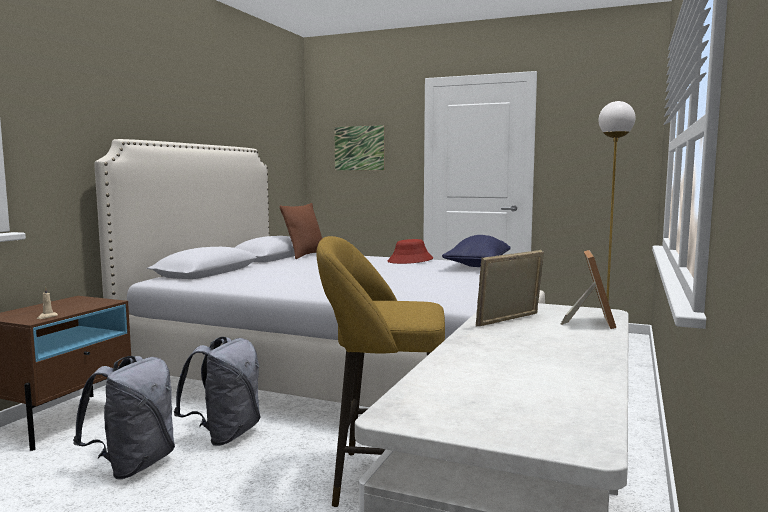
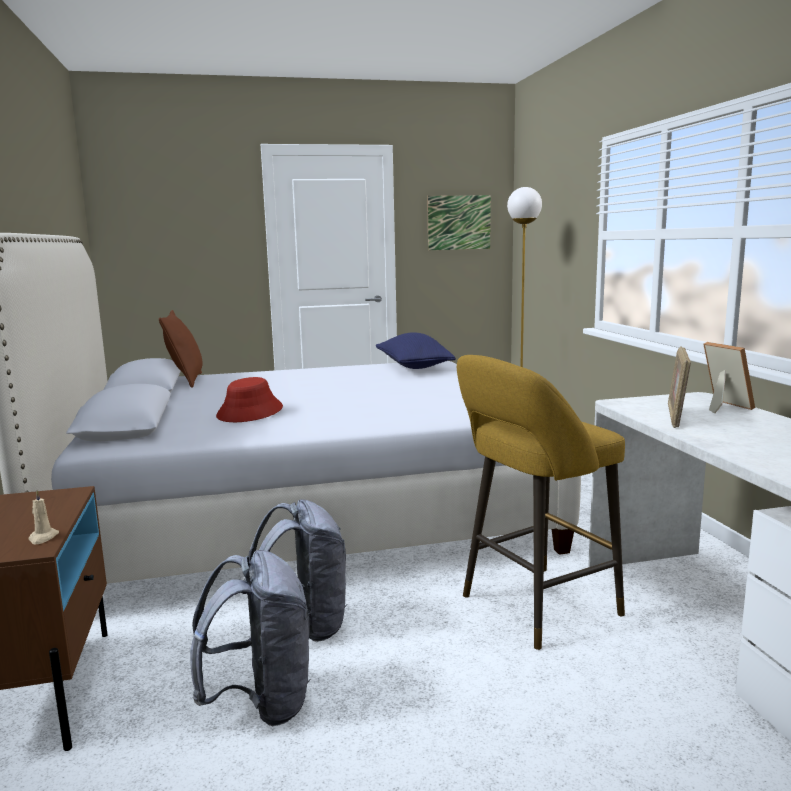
camera: 35 degrees left, 5 degrees up
picture [334,125,385,170] -> picture moved to [427,195,491,250]
red hat [388,239,433,264] -> red hat moved to [216,377,283,422]

